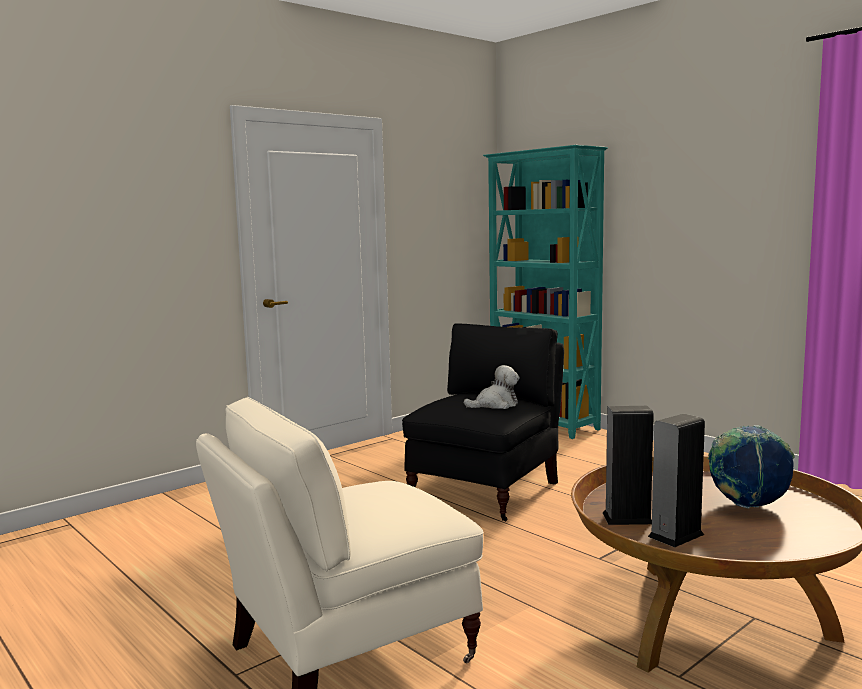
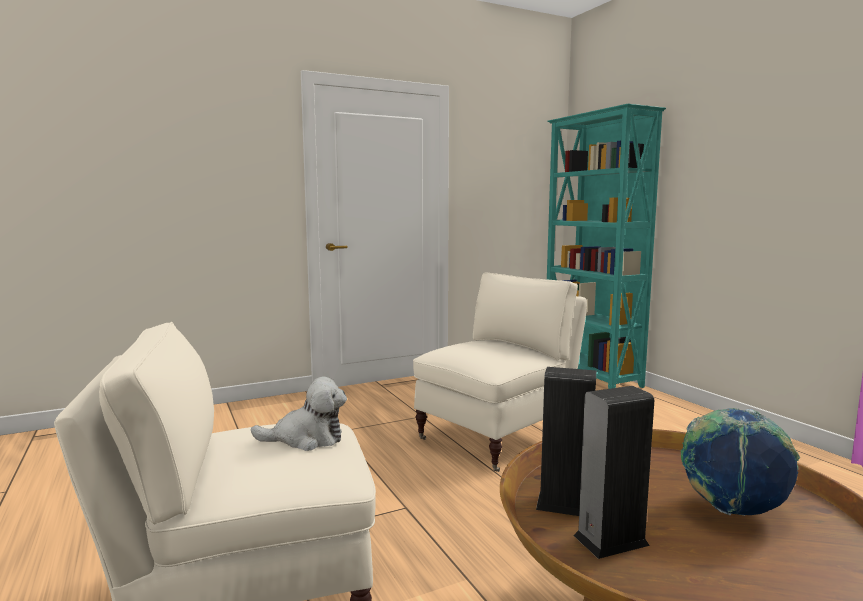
camera: 15 degrees right, 0 degrees up
black armchair [402,323,564,521] -> beige armchair [413,272,587,472]
plush toy [464,365,520,409] -> plush toy moved to [251,377,347,451]

